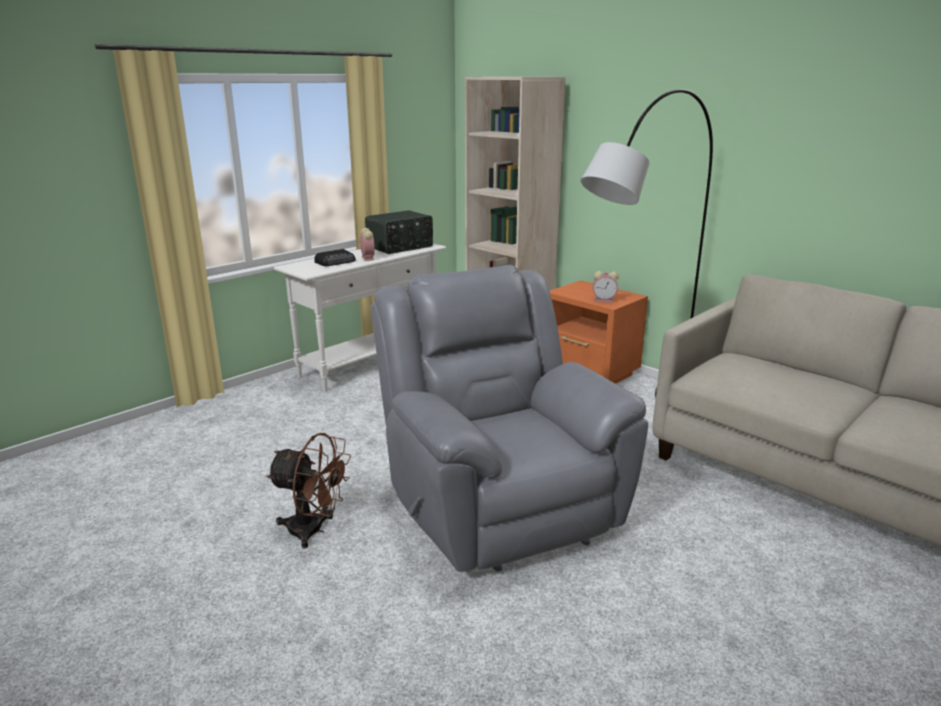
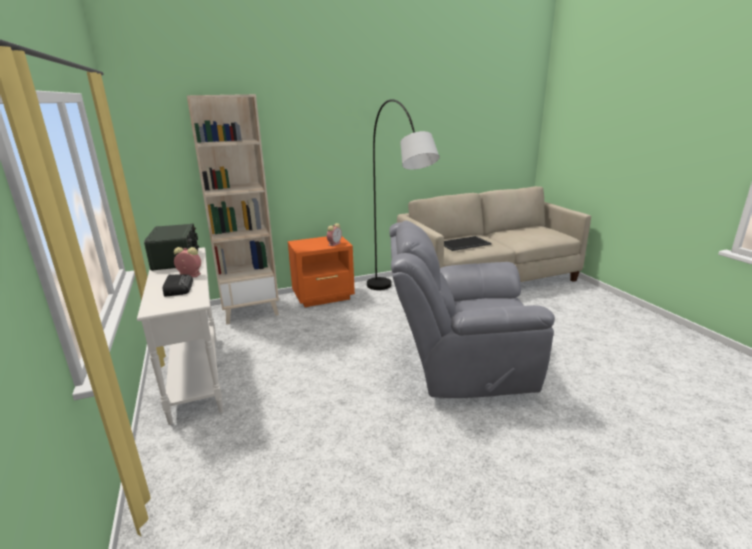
camera: 65 degrees left, 0 degrees up
brown fan [266,433,351,549] -> none
none -> tray [444,236,491,251]

